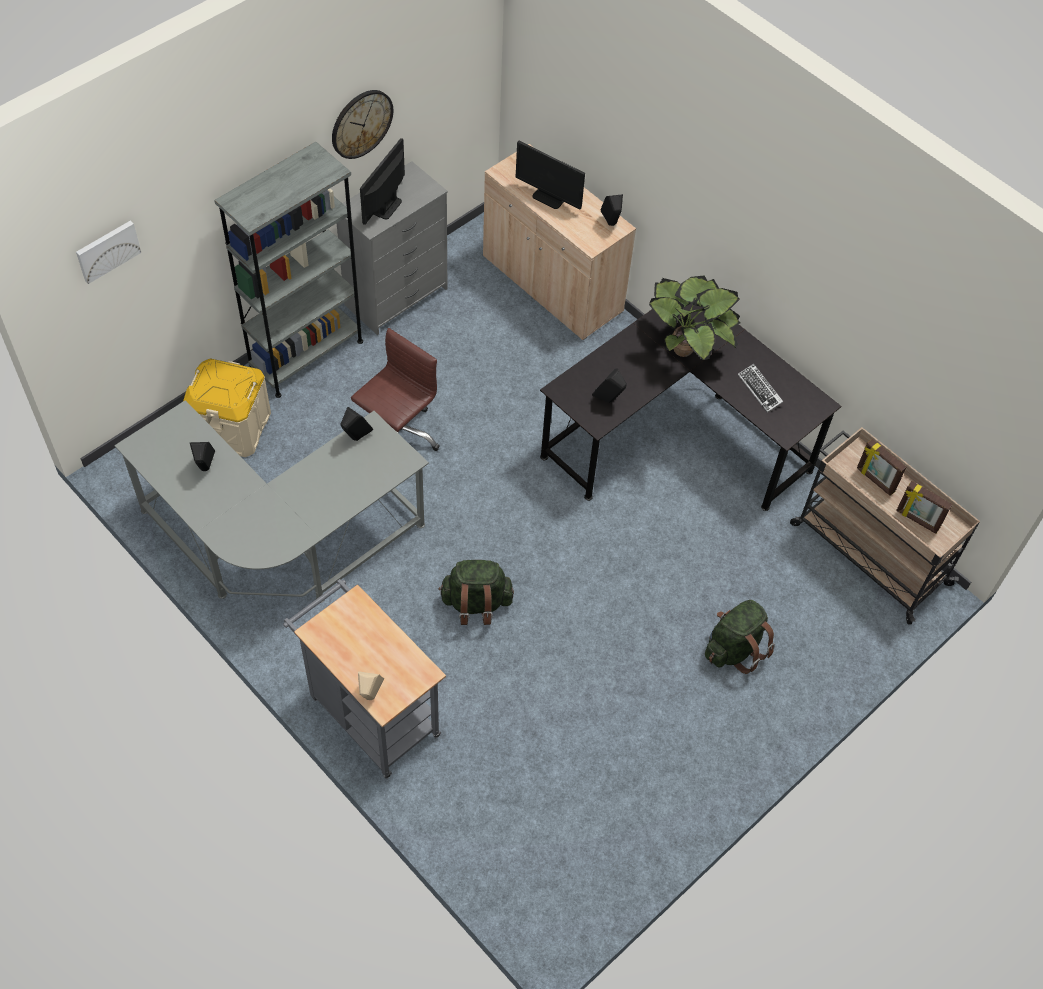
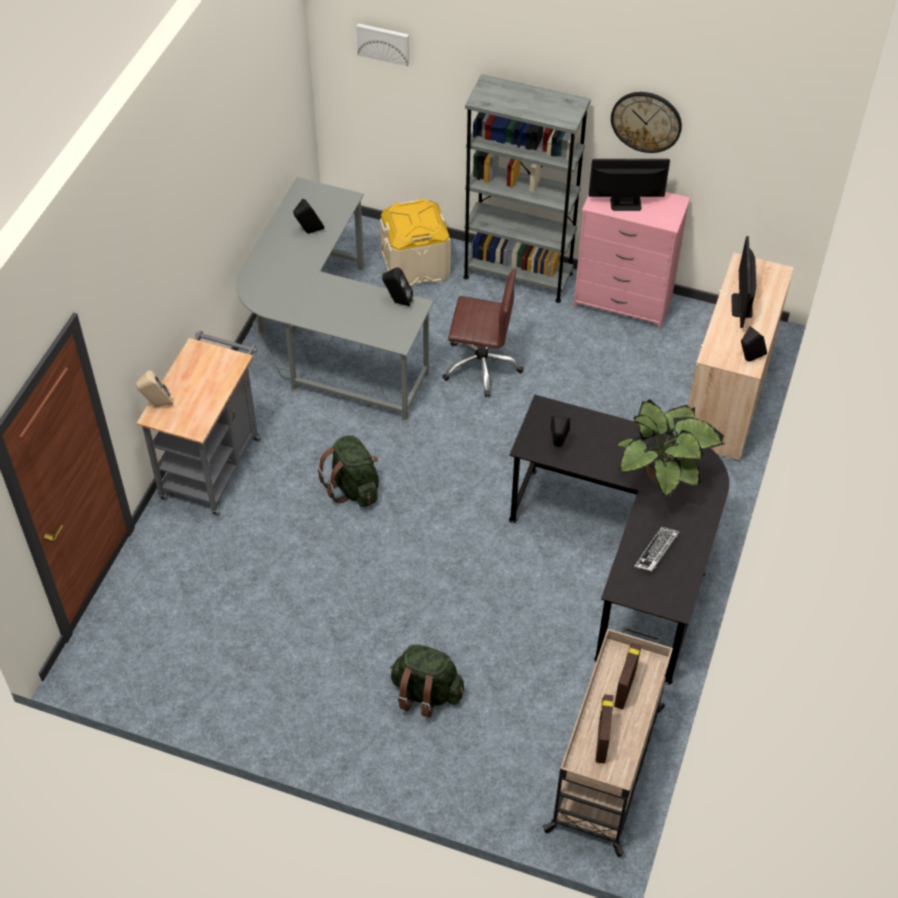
camera: 65 degrees right, 5 degrees down
grey dresser [337,161,448,335] -> pink dresser [573,192,690,331]

